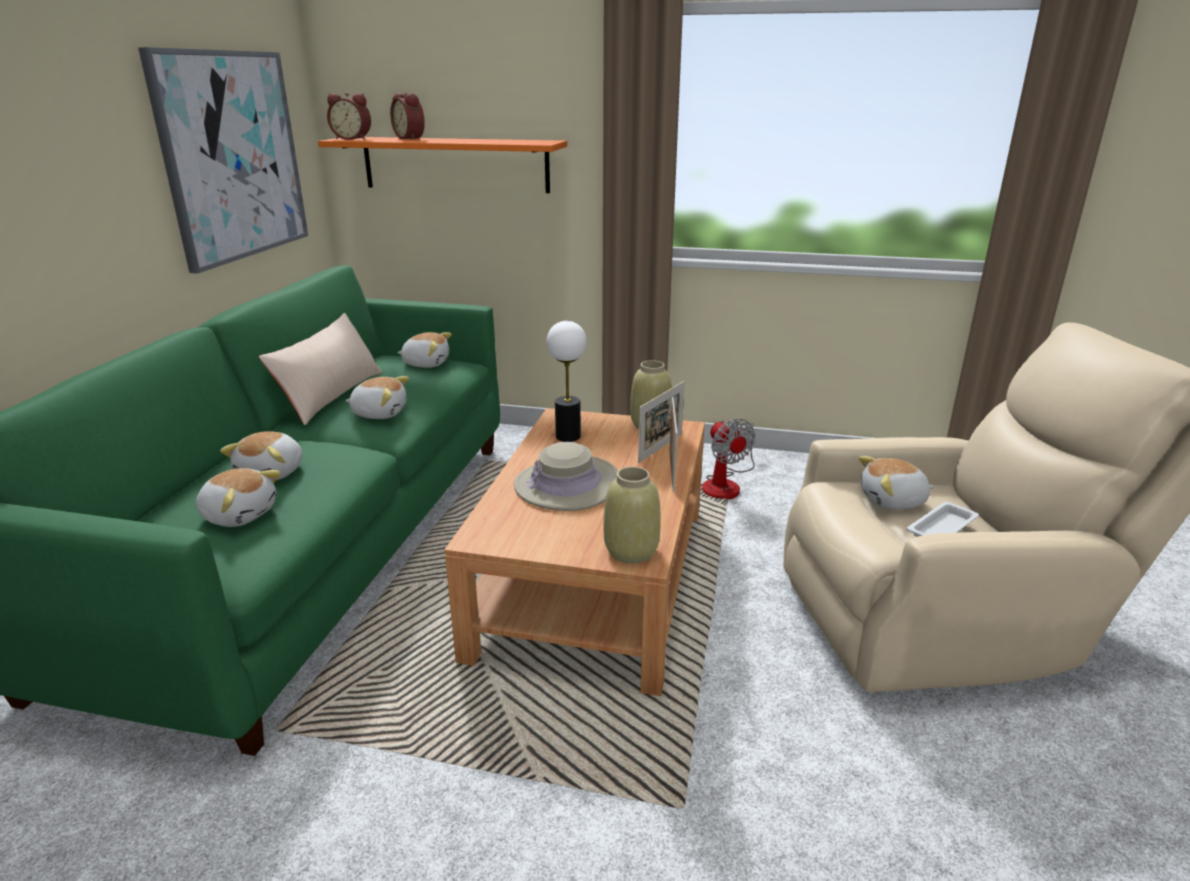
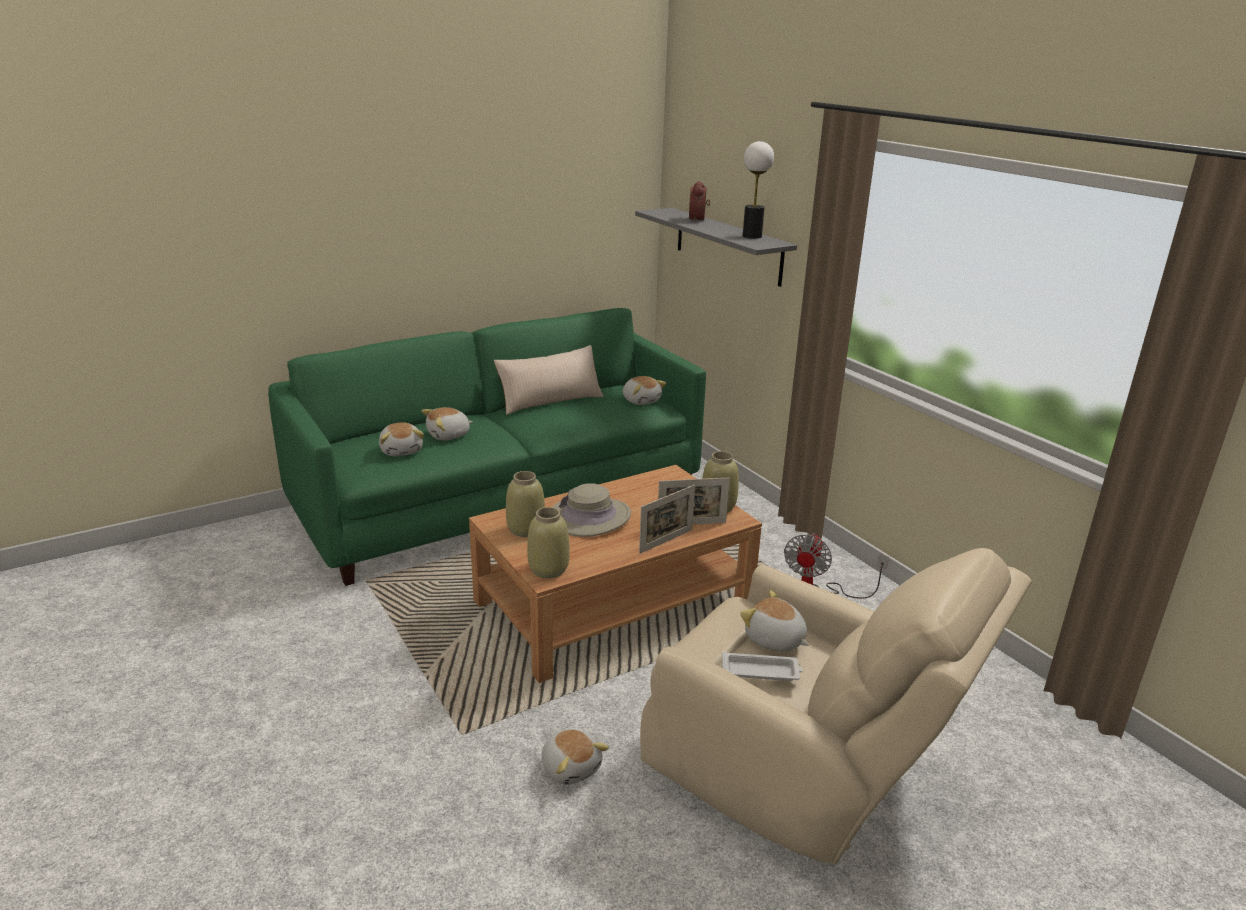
camera: 45 degrees right, 0 degrees up
picture [138,47,308,274] -> none
orange shelf [318,137,567,193] -> grey shelf [635,208,797,287]
alarm clock [327,93,371,140] -> none
plush toy [345,376,409,419] -> plush toy moved to [542,729,609,785]
table lamp [547,321,587,442] -> table lamp moved to [743,141,774,239]
none -> beige vase [506,471,545,537]

